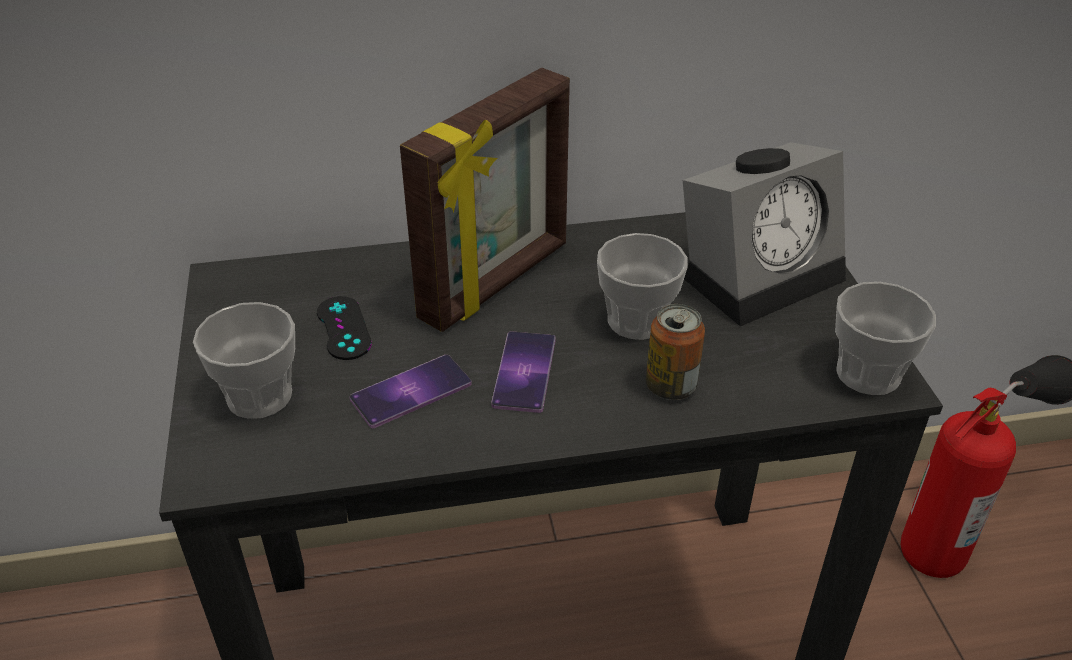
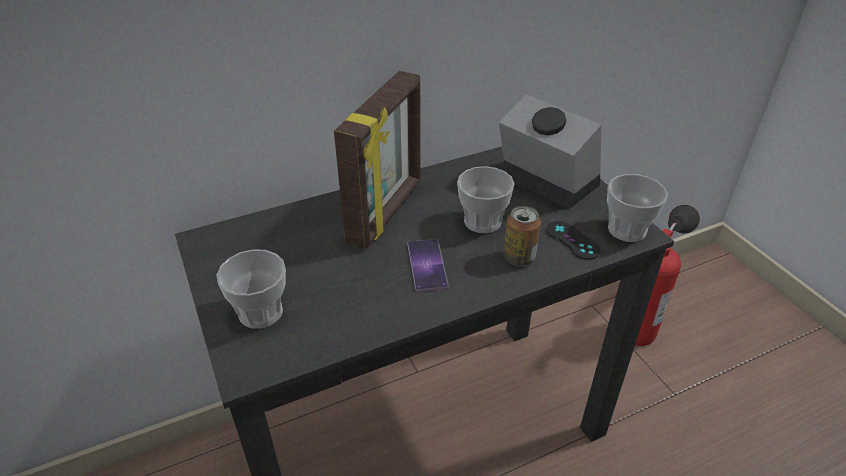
camera: 15 degrees left, 0 degrees up
black game controller [317,296,372,360] -> black game controller moved to [546,221,600,260]
phone [350,355,472,428] -> none
alarm clock [683,142,846,326] -> alarm clock turned 90 degrees counterclockwise [499,94,601,209]

